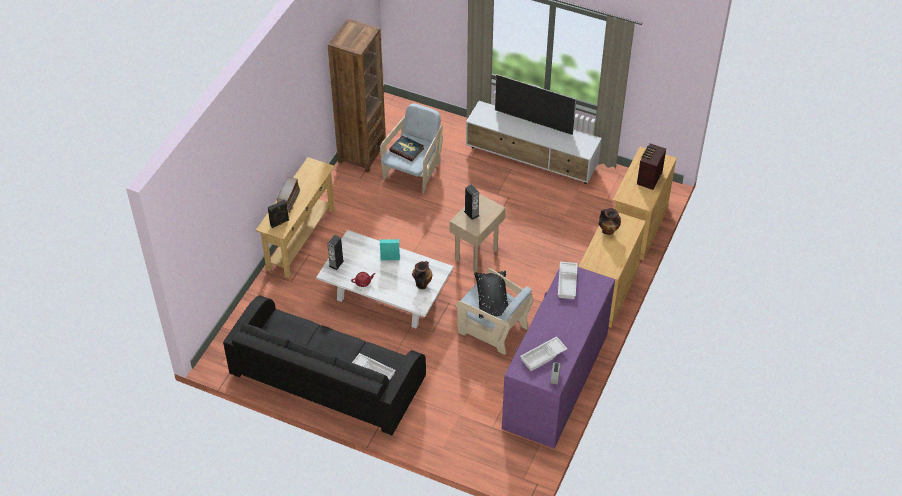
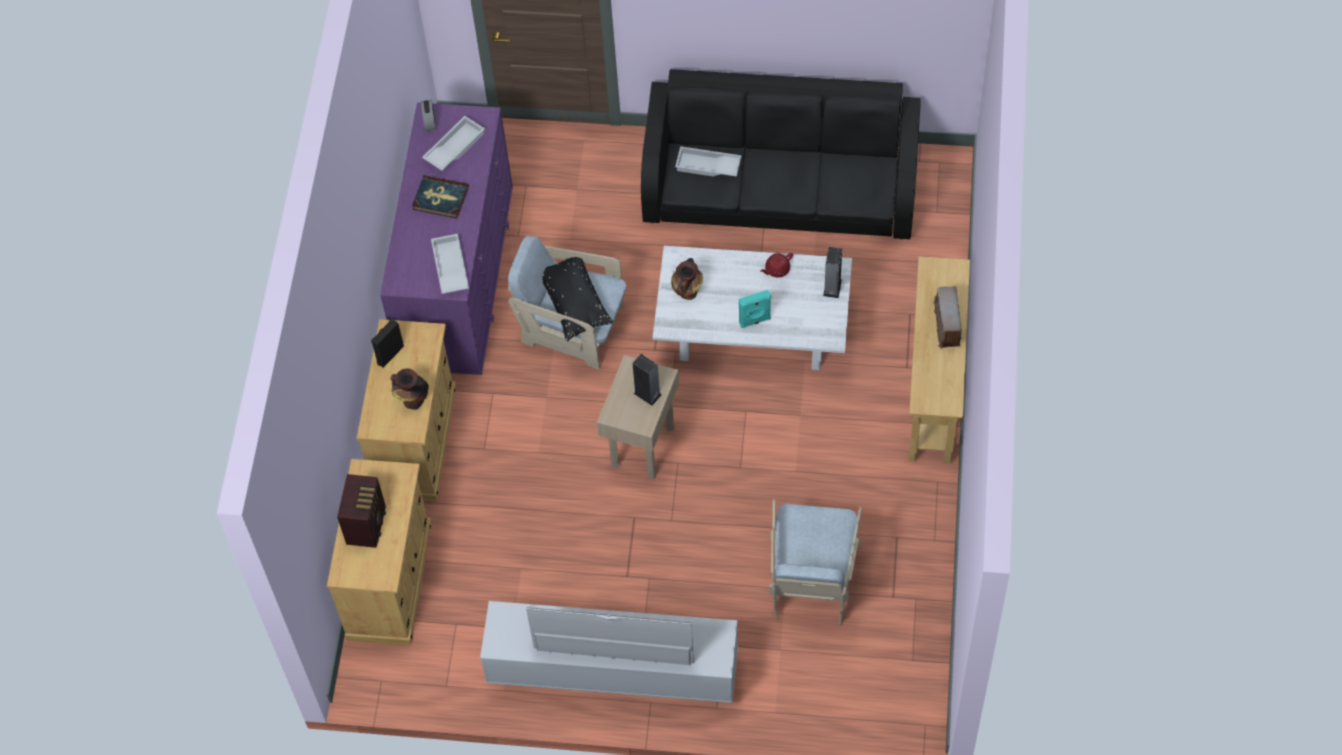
camera: 165 degrees right, 10 degrees up
black speaker [268,200,289,228] -> black speaker moved to [371,319,404,368]
brown bookcase [328,19,386,173] -> none
book [389,135,424,161] -> book moved to [412,175,469,219]

